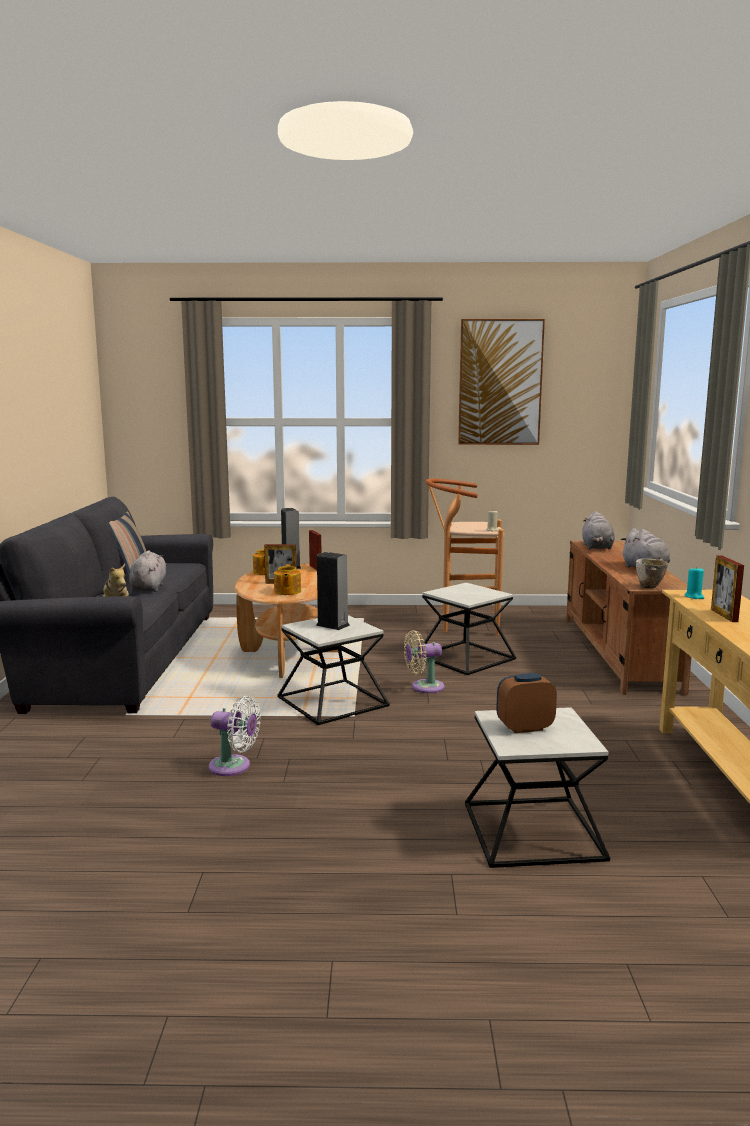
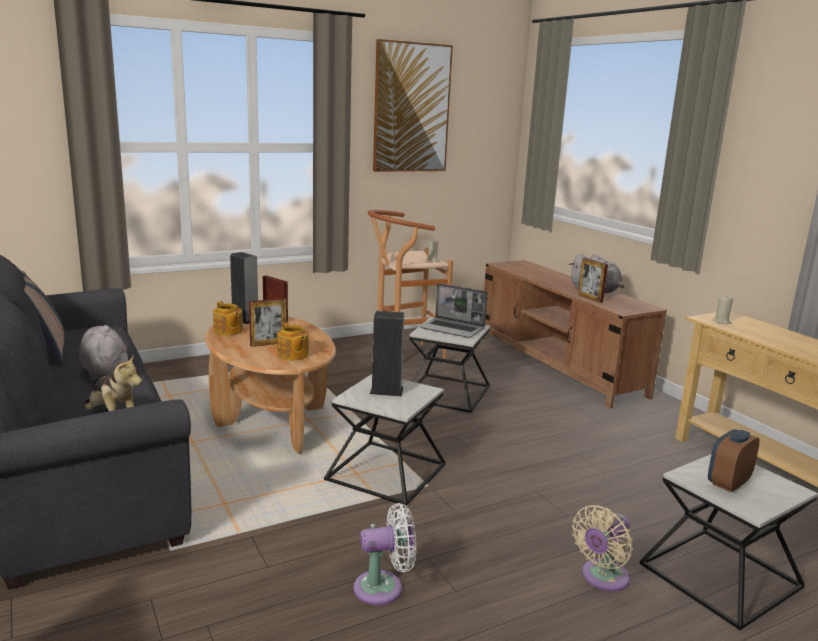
camera: 30 degrees left, 5 degrees up
beige fan [404,630,444,693] -> beige fan moved to [572,505,633,592]
grey plush toy [582,511,615,550] -> none
bowl [636,558,668,588] -> none
turquoise candle [685,567,704,599] -> beige candle [713,295,733,325]
picture frame [711,555,744,622] -> picture frame moved to [578,258,608,303]
none -> laptop [420,283,488,338]

